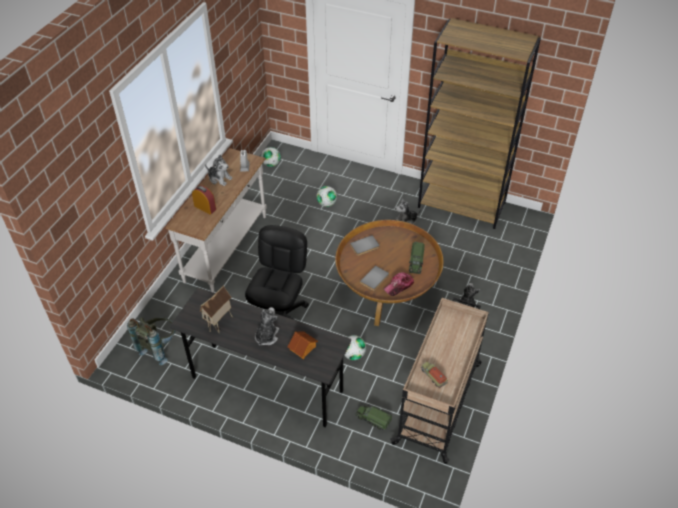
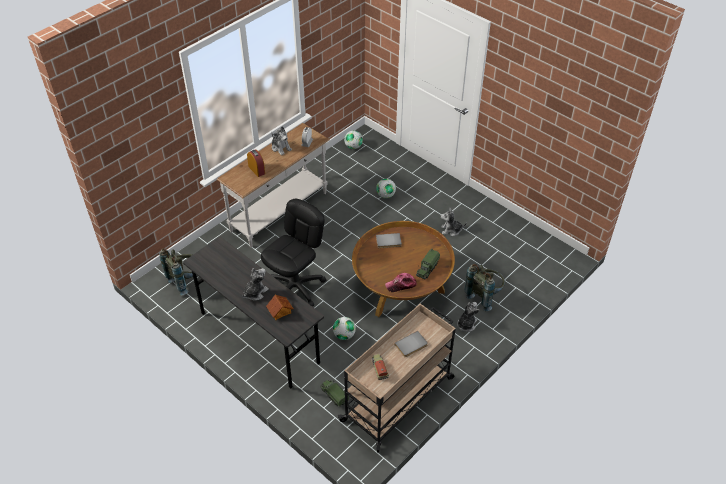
camera: 20 degrees right, 0 degrees up
toy house [200,286,232,333] -> none
grey book [360,265,389,291] -> grey book moved to [394,331,428,357]
brown bookcase [418,18,541,229] -> none
none -> grey backpack [464,264,505,311]

